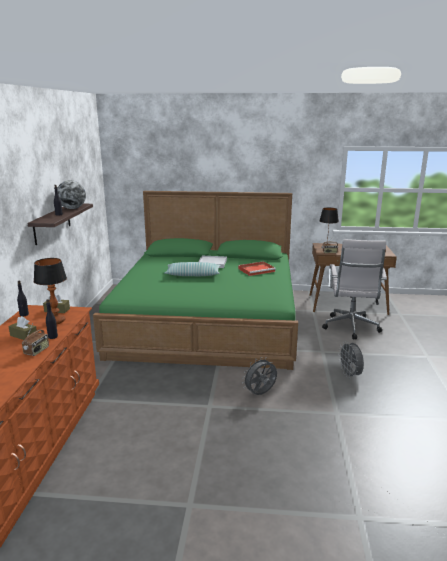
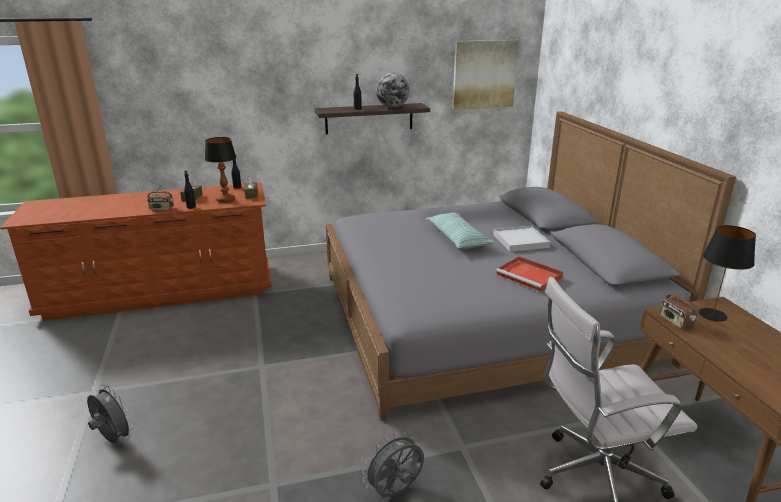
camera: 70 degrees right, 5 degrees up
green bed [93,191,298,370] -> grey bed [326,111,736,421]
grey fan [242,357,277,395] -> grey fan moved to [87,385,134,443]
none -> picture [452,40,519,110]

